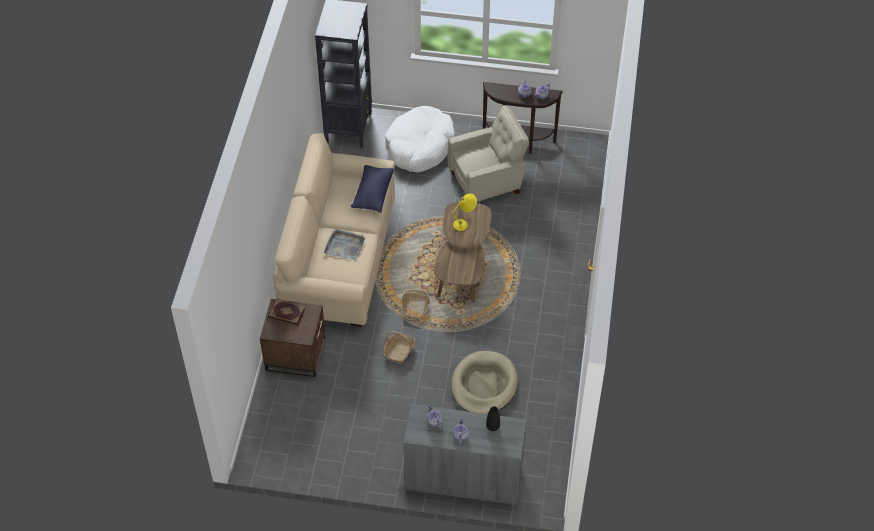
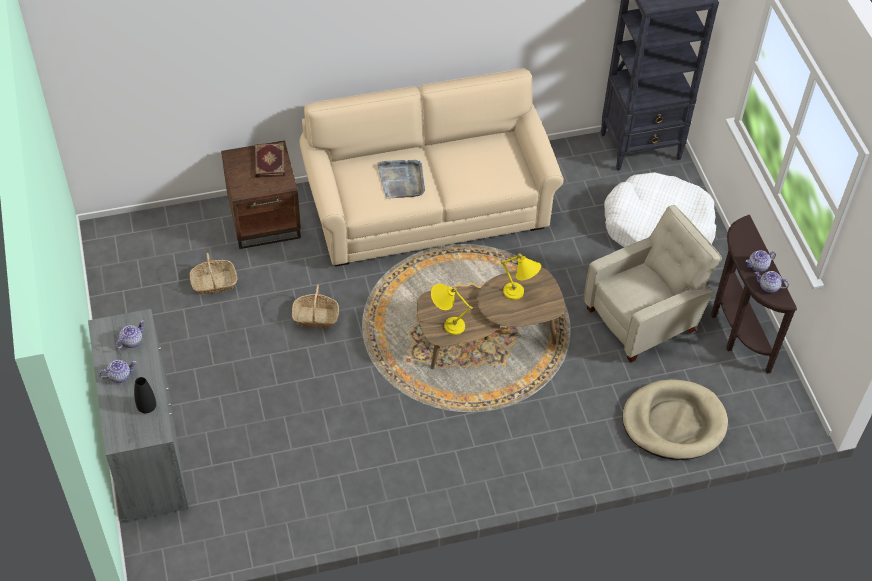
camera: 65 degrees right, 0 degrees up
blue pillow [351,165,394,213] -> none
basket [402,289,430,319] -> basket moved to [189,253,237,295]
beige armchair [447,105,529,202] -> beige armchair turned 75 degrees counterclockwise [584,205,722,363]
beige dog bed [451,351,518,414] -> beige dog bed moved to [622,379,728,460]
none -> yellow table lamp [431,284,473,335]

